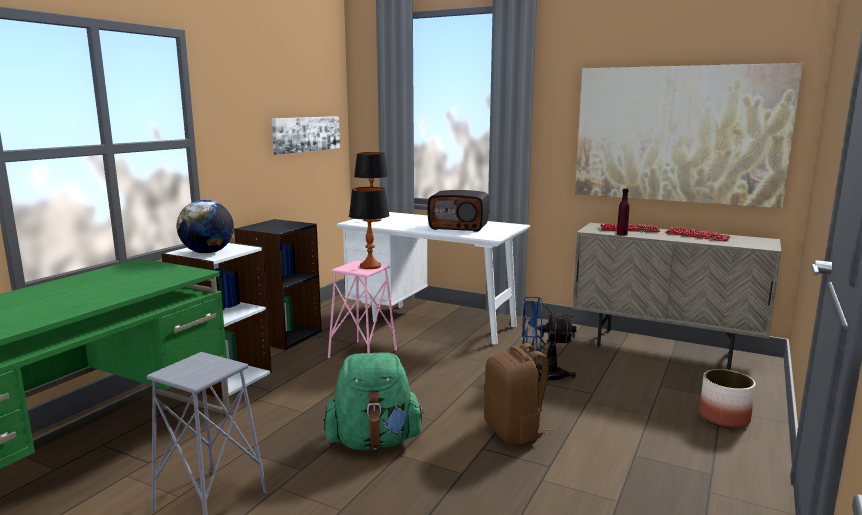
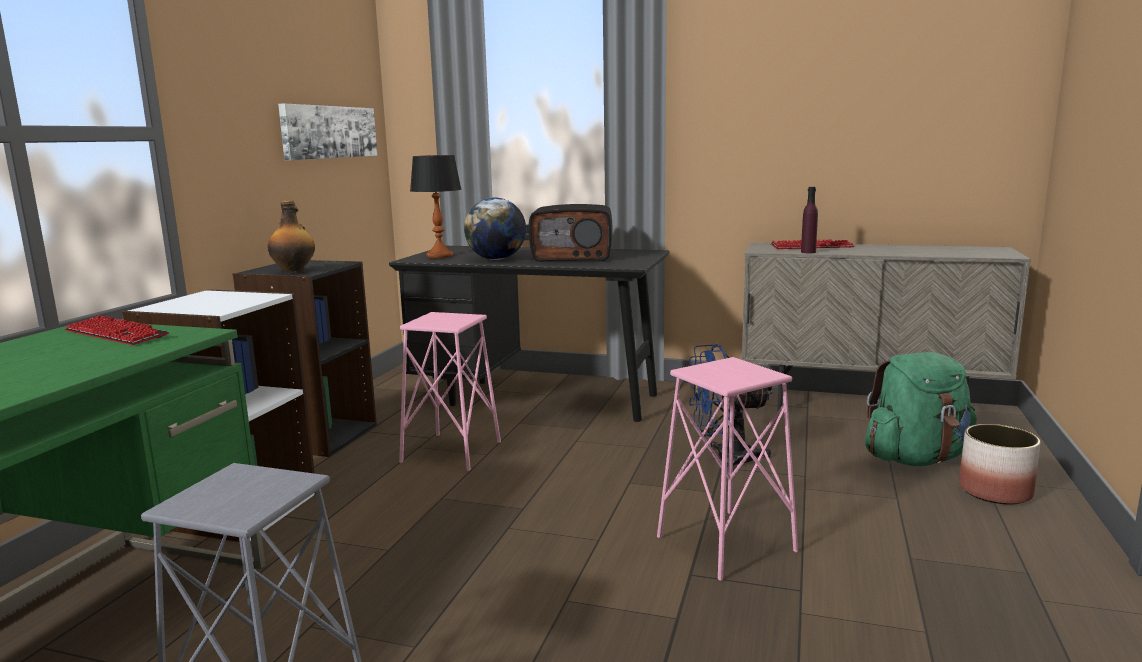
camera: 10 degrees left, 0 degrees up
globe [177,200,234,254] -> globe moved to [464,198,526,260]
green backpack [324,352,425,450] -> green backpack moved to [865,352,977,466]
white desk [337,212,530,345] -> black desk [389,246,670,422]
table lamp [349,187,390,269] -> none
brown backpack [484,343,554,446] -> pink stool [657,357,798,581]
picture [575,63,803,208] -> none
keyboard [665,227,731,241] -> keyboard moved to [65,315,169,345]
none -> bottle [267,200,315,274]

